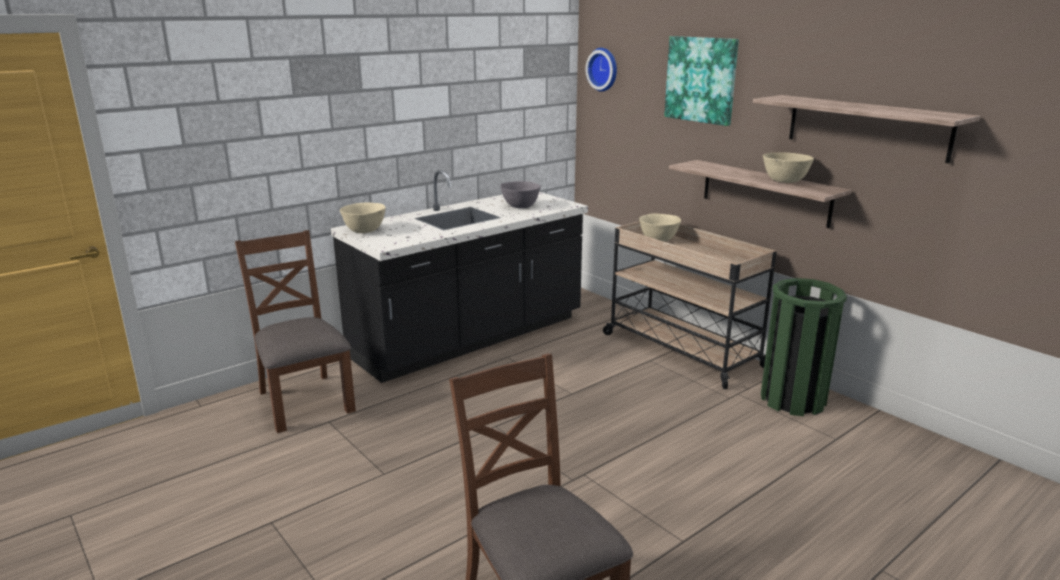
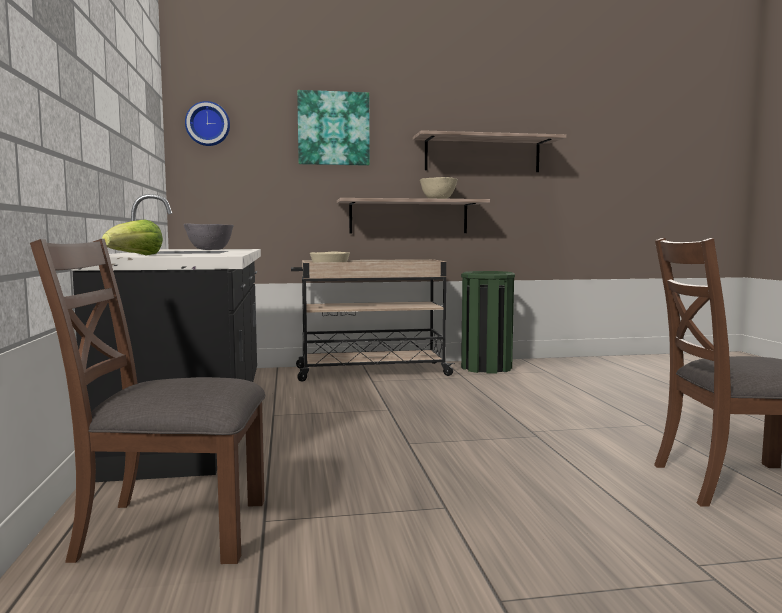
camera: 60 degrees left, 15 degrees down
beige bowl [340,203,386,233] -> lettuce [102,220,163,255]

